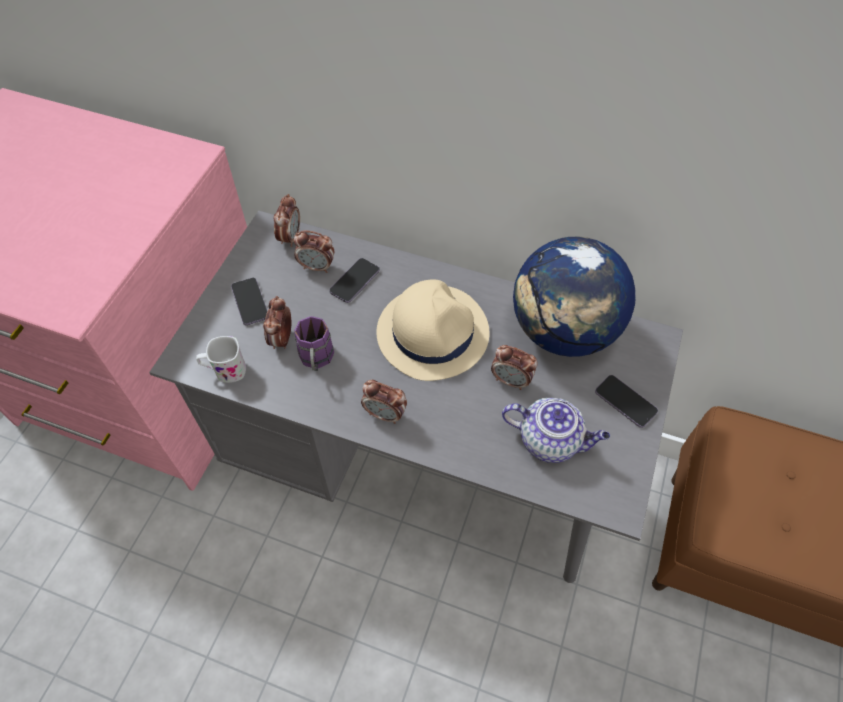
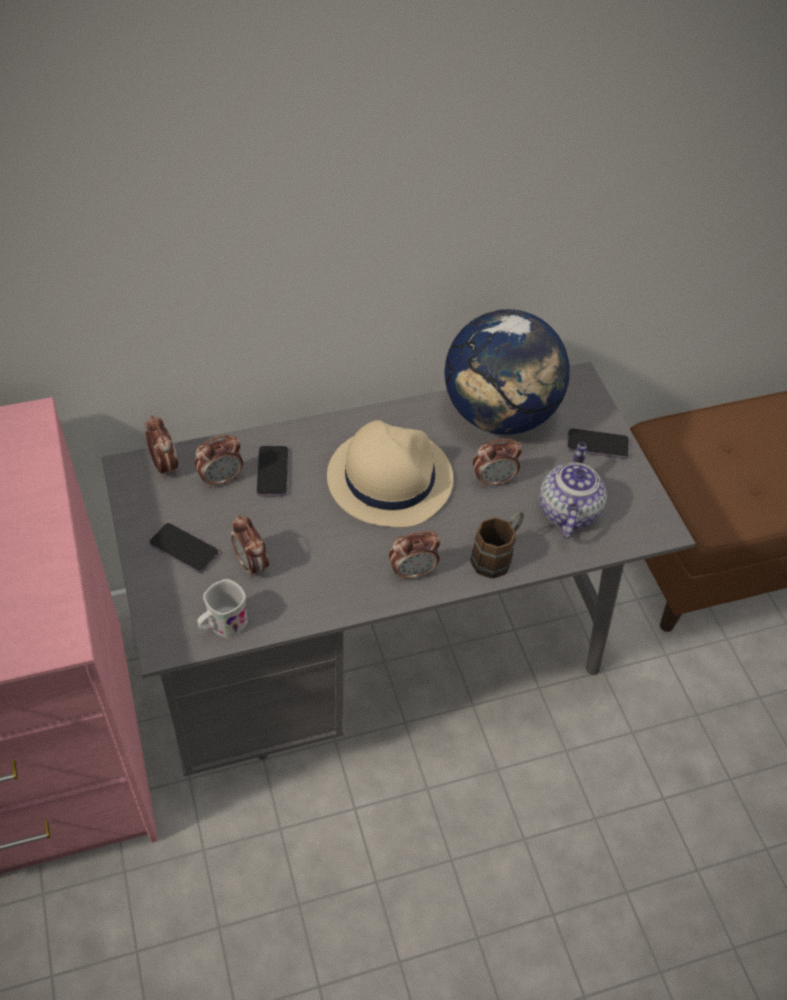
camera: 40 degrees left, 5 degrees down
purple mug [294,316,334,371] -> none
teapot [502,398,610,463] -> teapot turned 60 degrees counterclockwise [539,442,607,539]
none -> brown mug [470,511,524,579]

